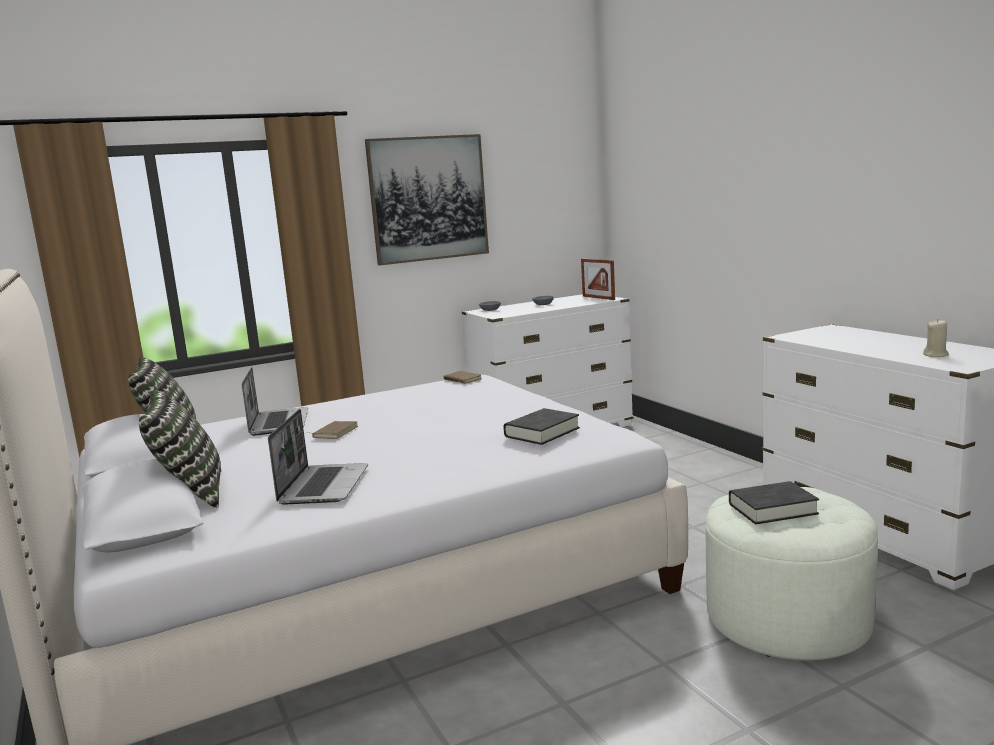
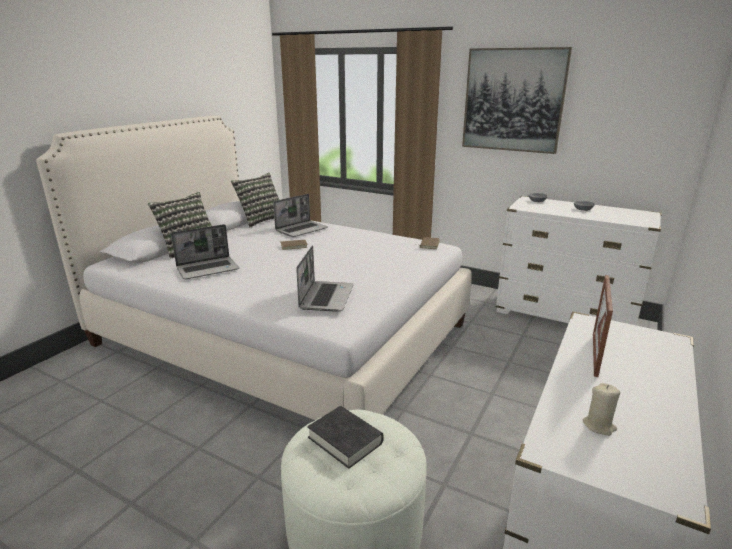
camera: 55 degrees right, 10 degrees up
black book [503,408,580,445] -> laptop [296,245,354,312]
picture frame [581,259,615,300] -> picture frame moved to [593,275,613,377]

